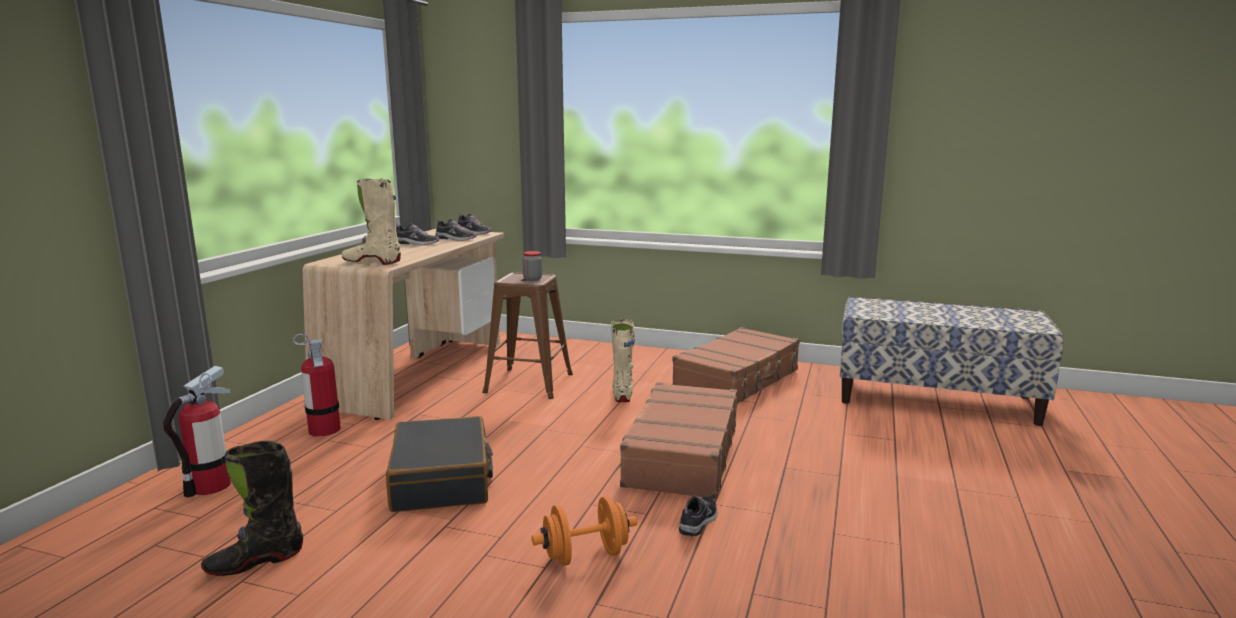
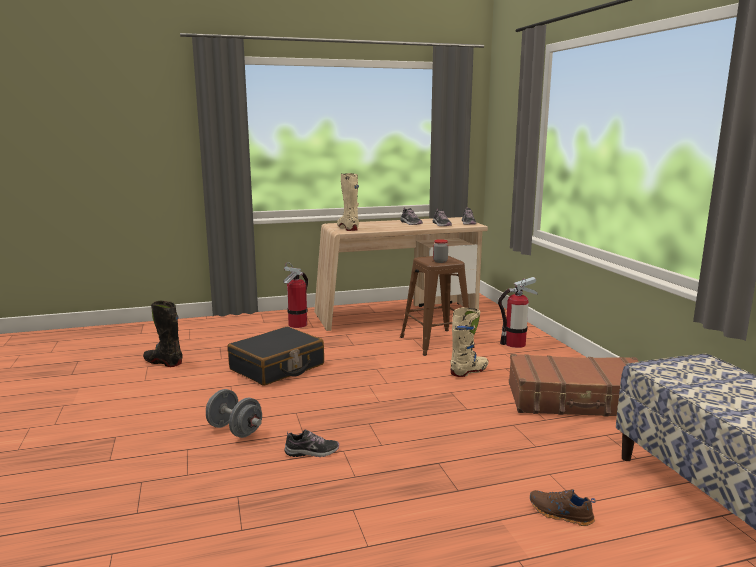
camera: 55 degrees right, 0 degrees up
fire extinguisher [163,366,231,498] -> fire extinguisher moved to [498,277,538,348]
orange dumbbell [532,496,637,566] -> grey dumbbell [206,389,262,438]
brown suitcase [616,382,737,499] -> none
none -> brown shoe [530,489,596,526]

